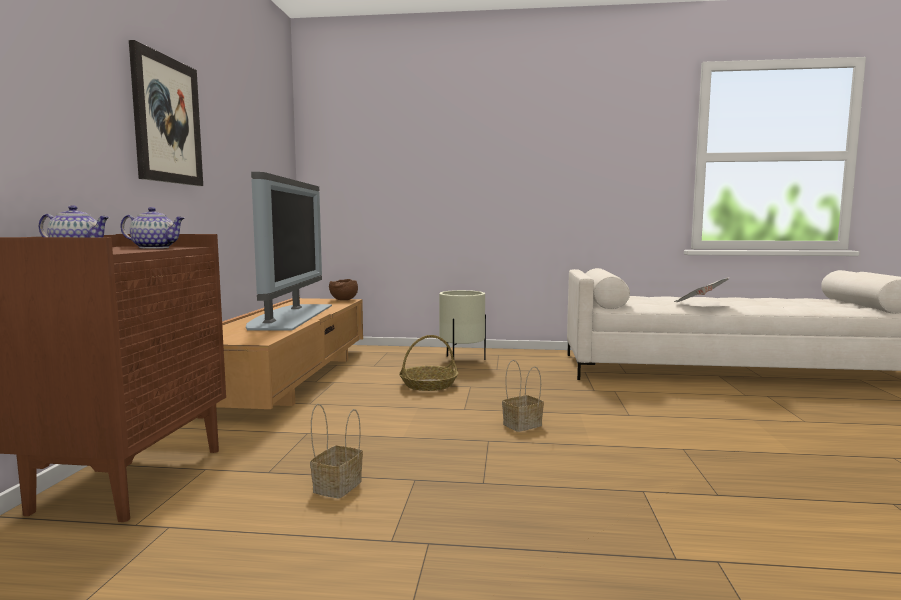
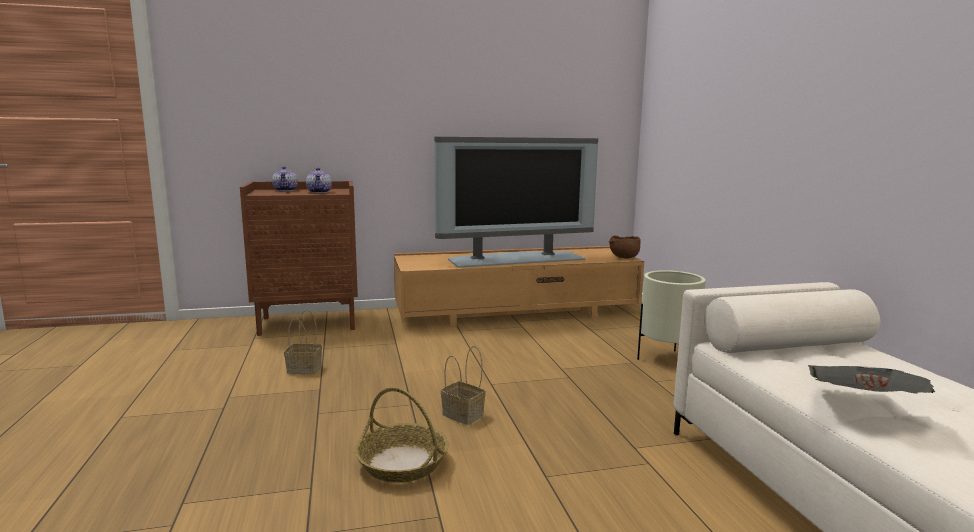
camera: 70 degrees right, 5 degrees up
picture [129,40,203,186] -> none
basket [399,335,458,391] -> basket moved to [354,387,449,483]

